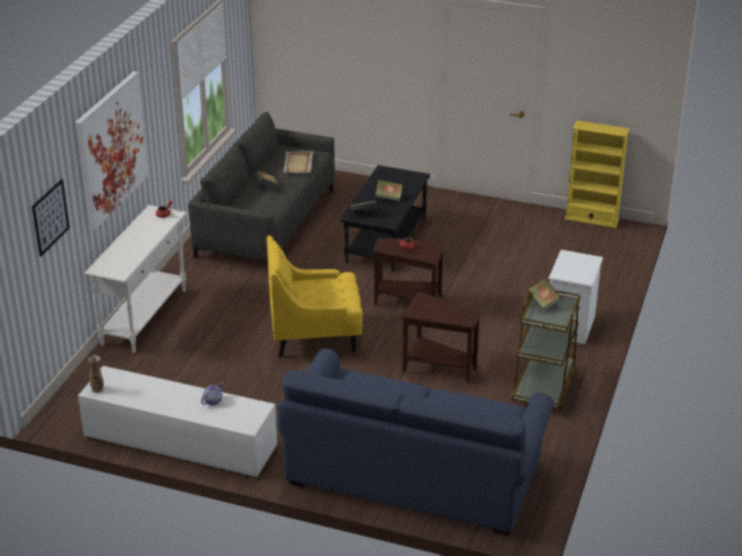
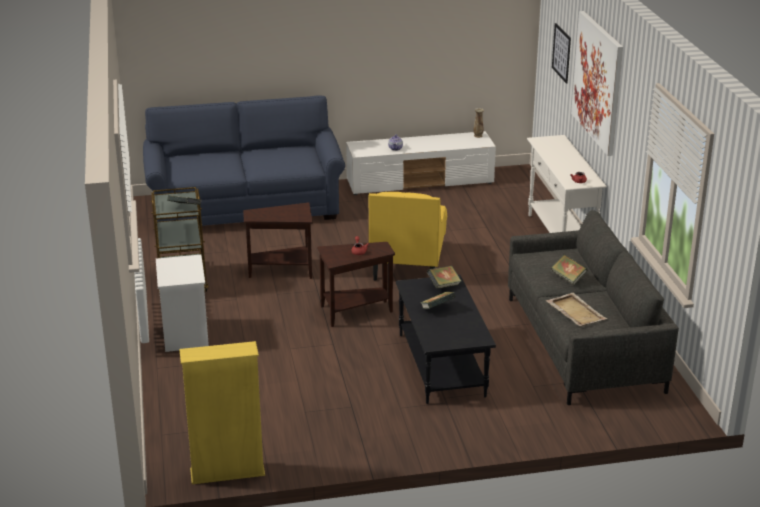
camera: 150 degrees right, 5 degrees down
yellow armchair [267,235,363,357] -> yellow armchair turned 135 degrees clockwise [369,192,448,280]

